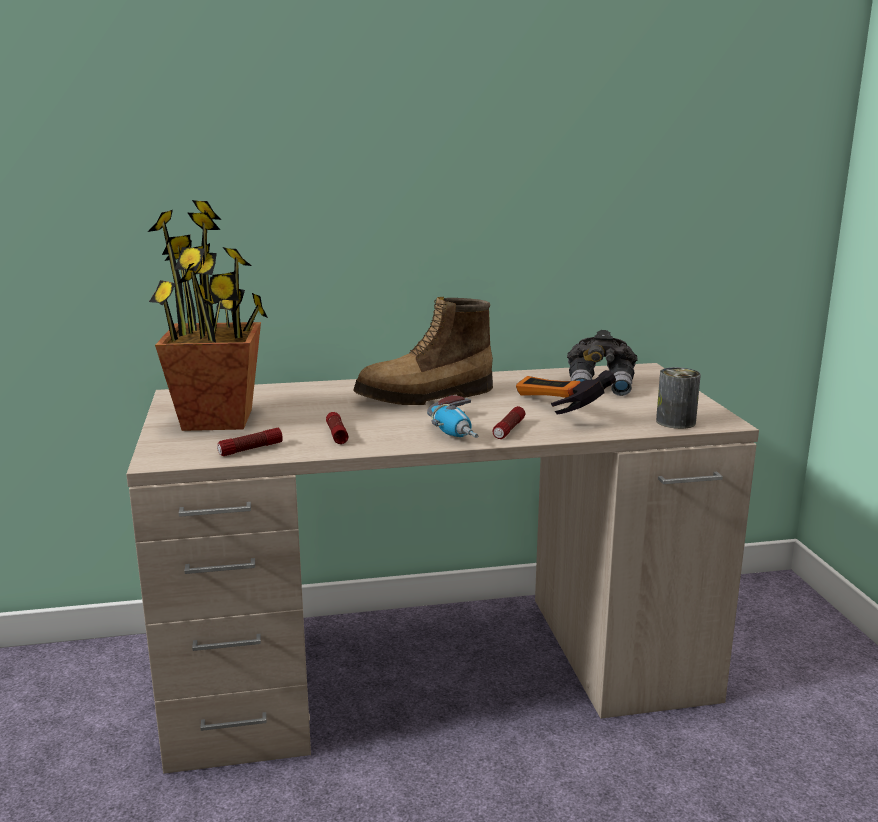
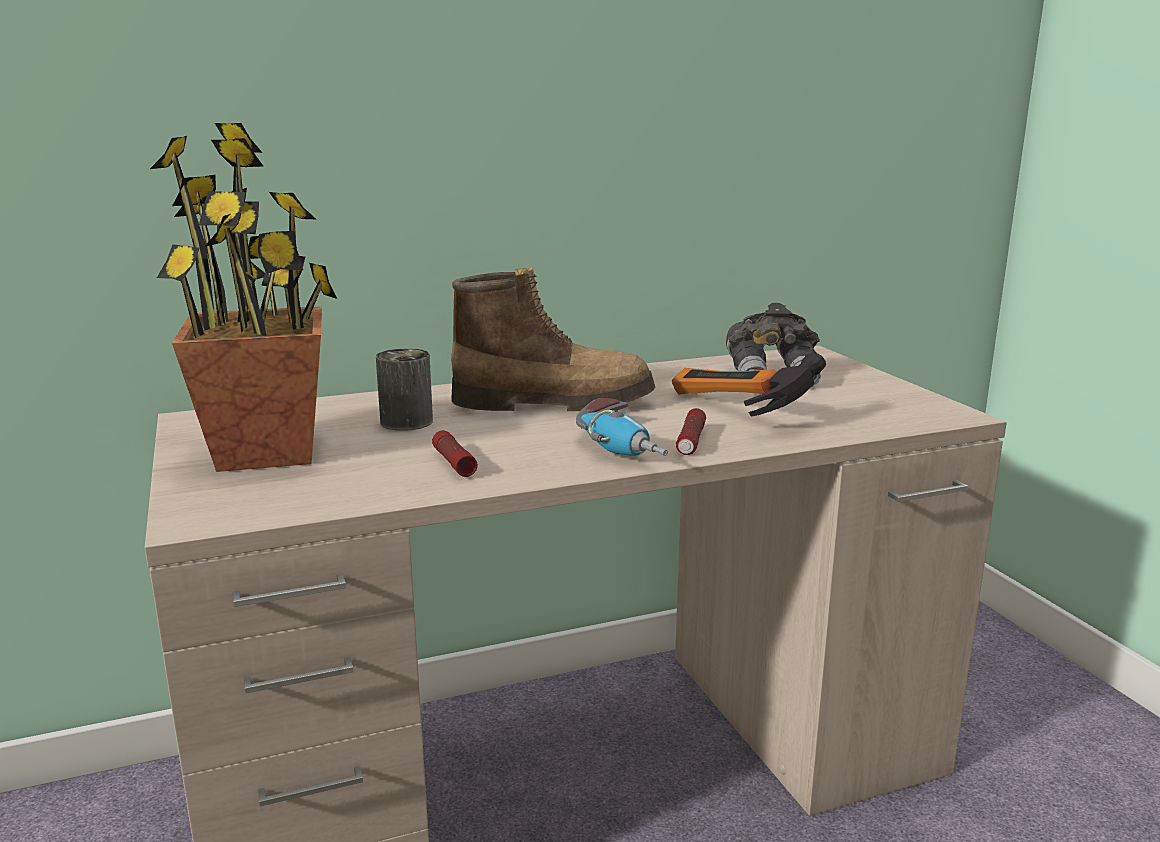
camera: 10 degrees left, 0 degrees up
flashlight [217,428,283,456] -> none
boot [353,297,493,405] -> boot turned 150 degrees counterclockwise [451,268,655,411]
can [656,367,701,429] -> can moved to [376,348,433,431]

